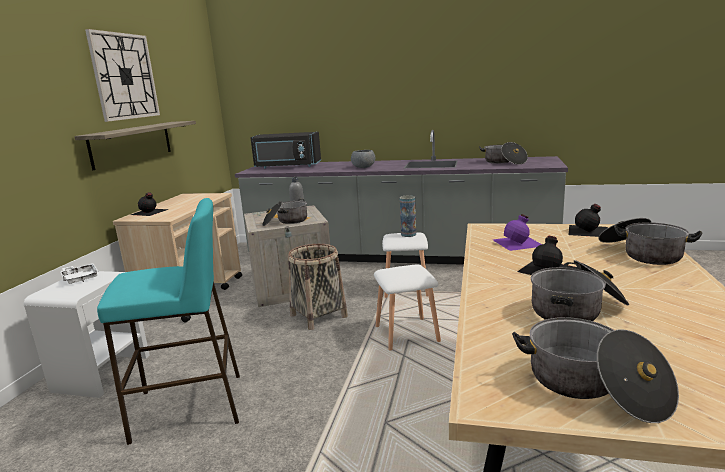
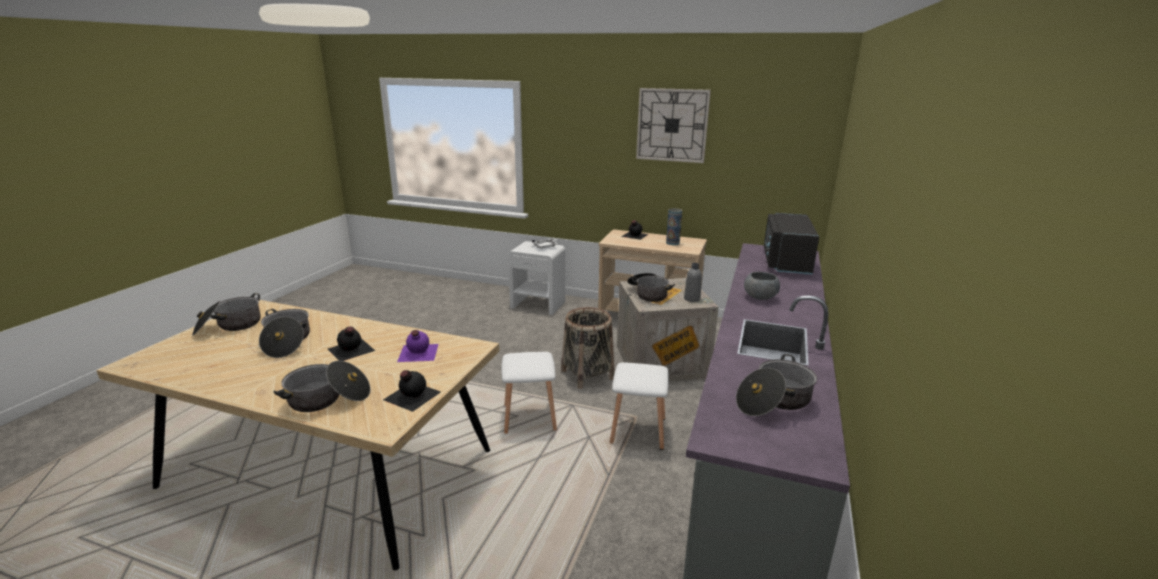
camera: 95 degrees right, 5 degrees up
shelf [74,121,196,170] -> none
turquoise stool [97,198,240,445] -> none
vase [400,195,416,237] -> vase moved to [666,208,682,245]

